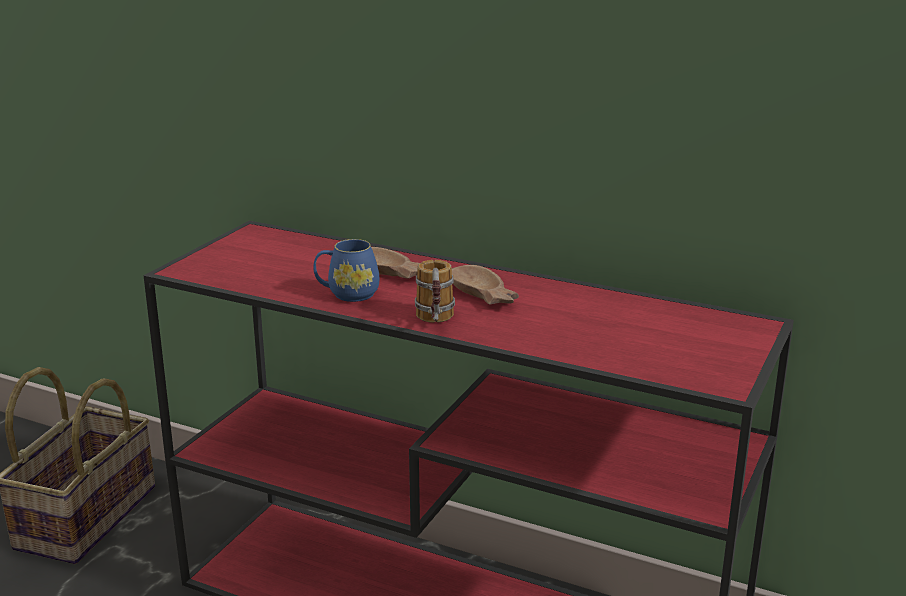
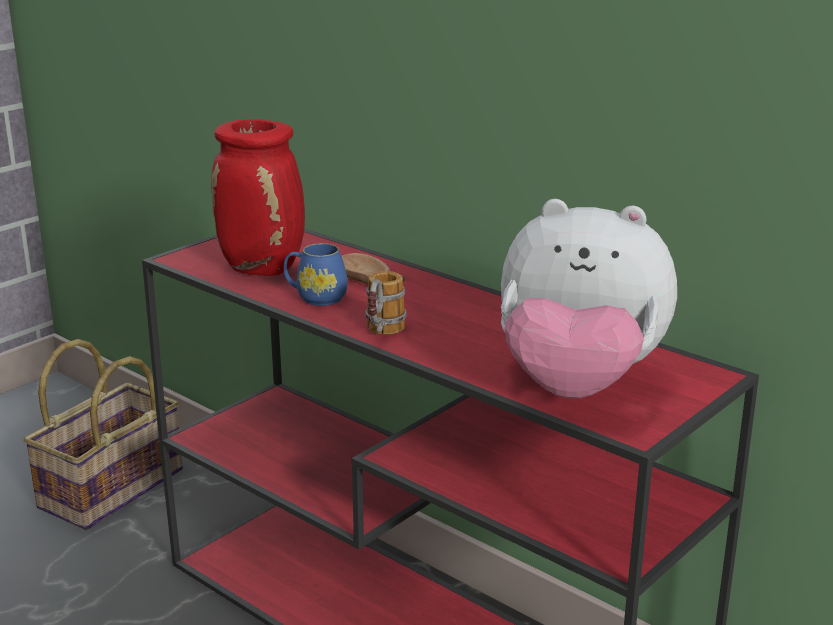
camera: 15 degrees right, 0 degrees up
brown bowl [452,265,519,304] -> none
none -> red vase [211,119,305,276]
none -> plush toy [501,199,677,398]

